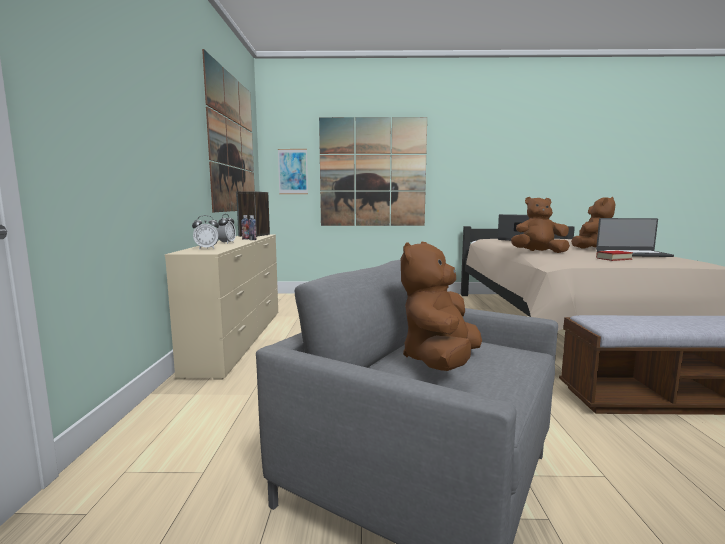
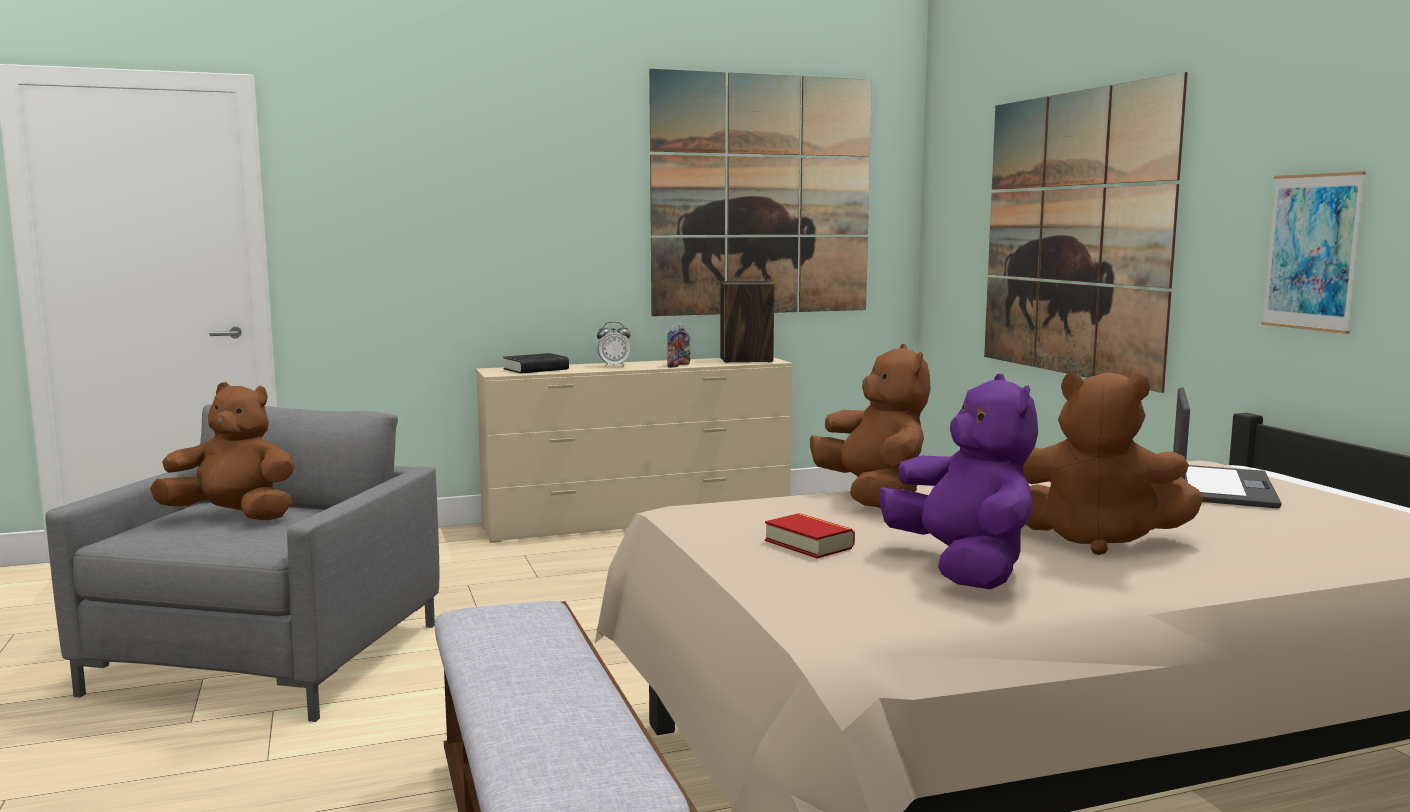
camera: 70 degrees right, 0 degrees up
alarm clock [192,215,219,250] -> black book [503,353,569,374]
picture [278,149,308,194] -> picture moved to [1261,171,1366,334]
laptop [596,218,674,257] -> purple plush toy [879,374,1038,589]

